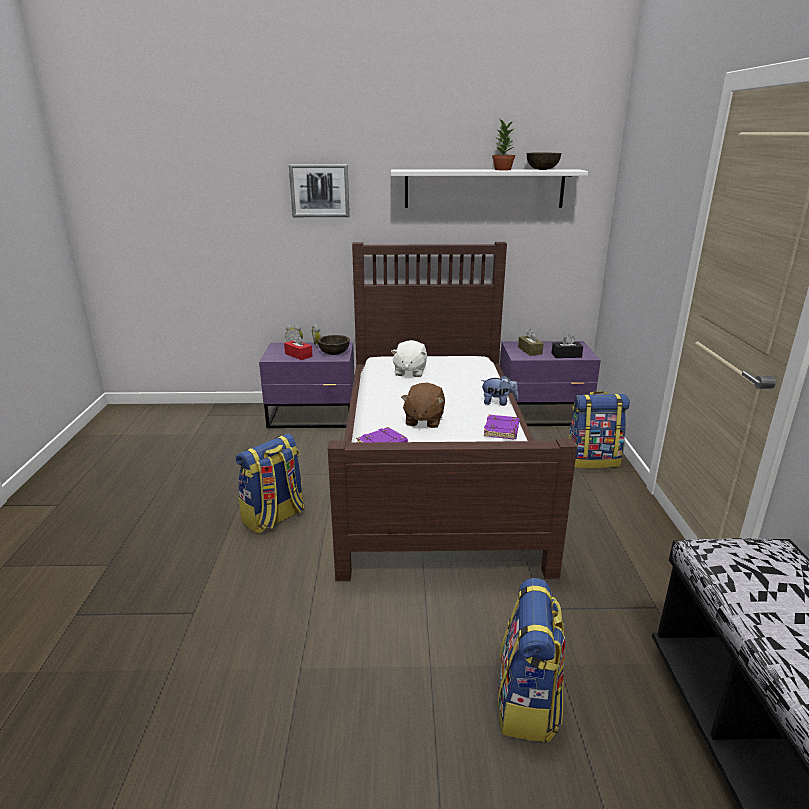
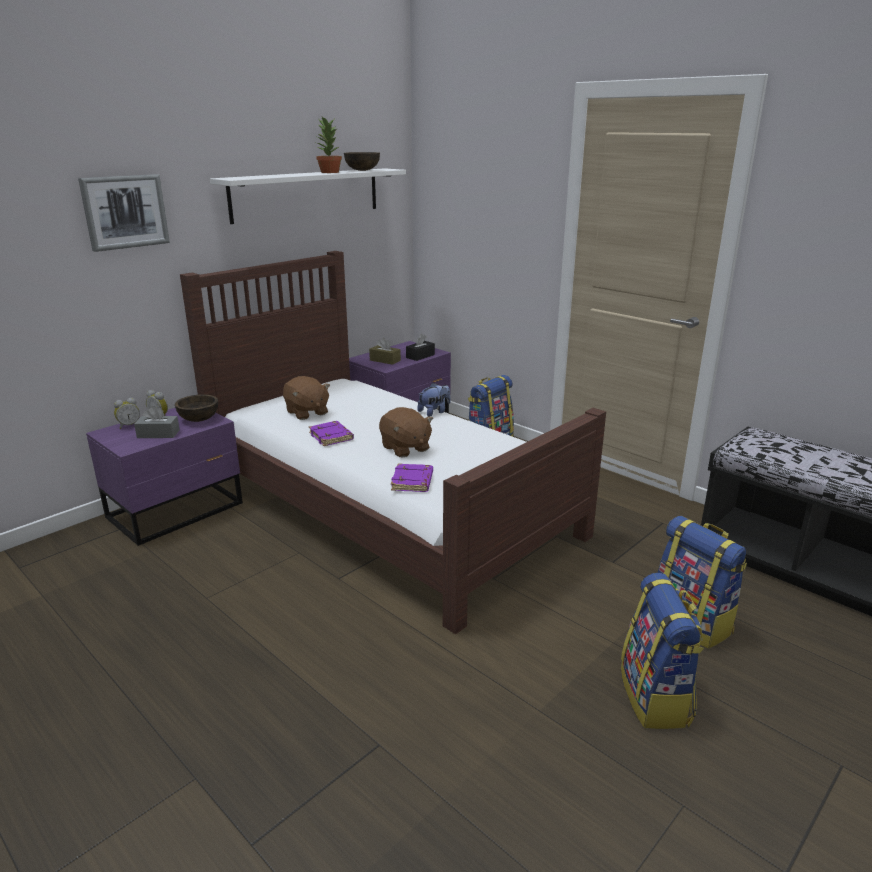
camera: 45 degrees left, 0 degrees up
backpack [236,433,305,534] -> backpack moved to [621,573,704,729]
red tissue box [284,333,313,360] -> grey tissue box [134,406,180,438]
white plush toy [391,340,427,377] -> brown plush toy [283,376,330,420]
purple book [484,414,519,439] -> purple book moved to [309,421,354,446]

